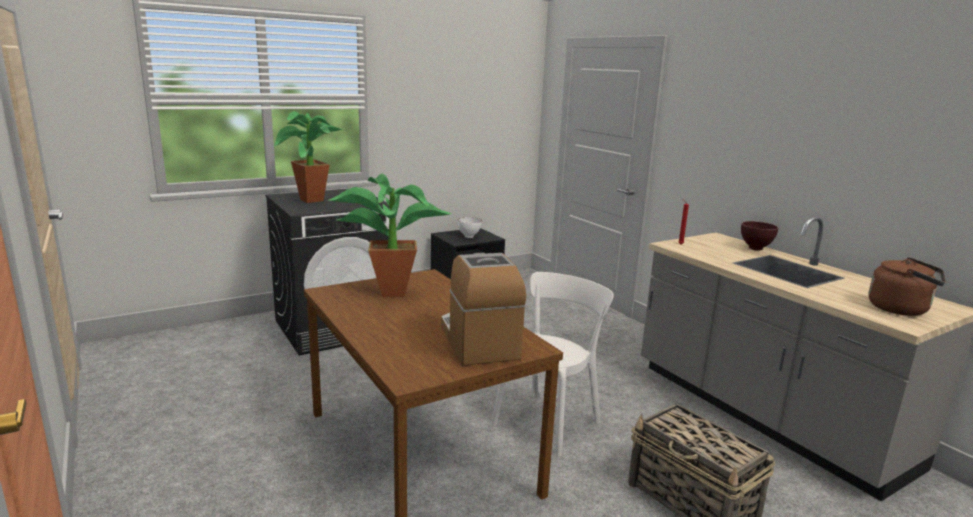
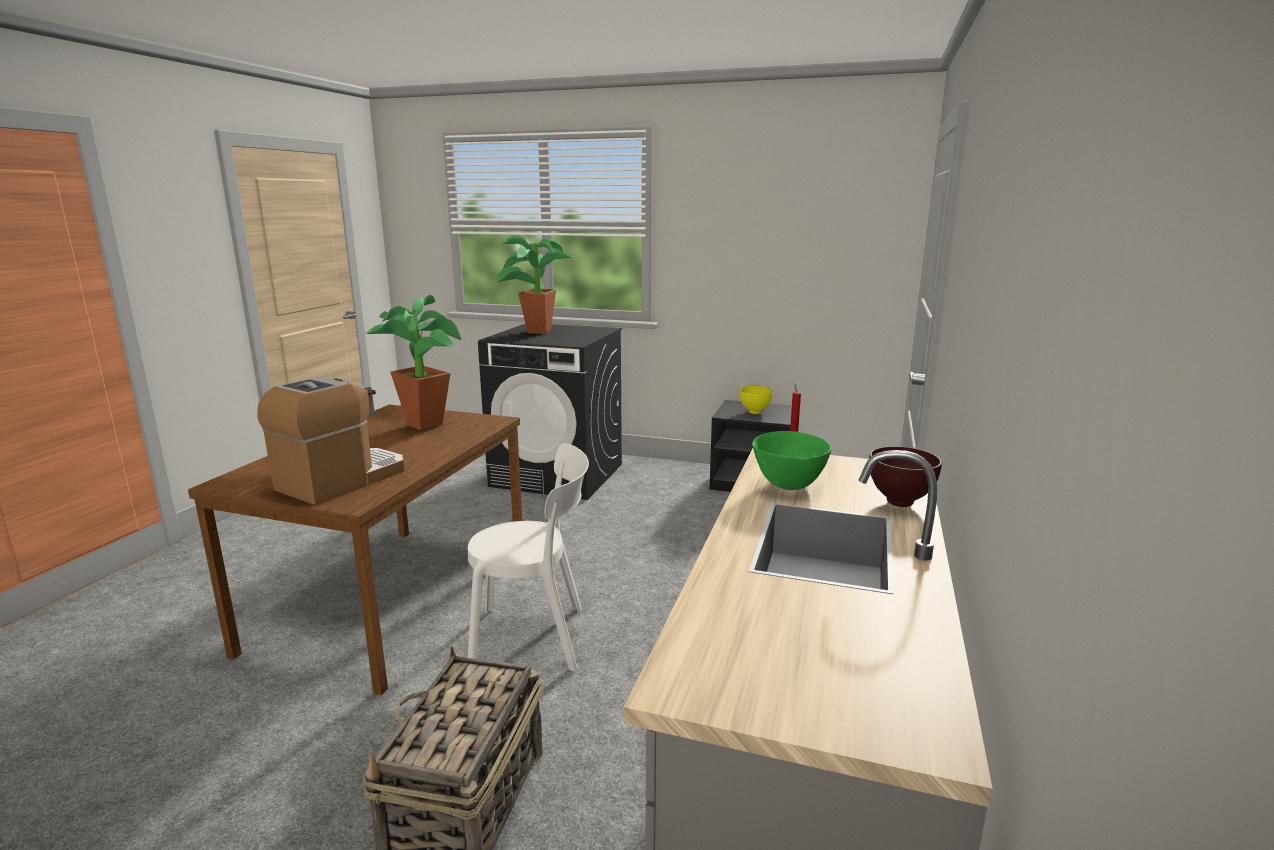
camera: 50 degrees right, 0 degrees up
white bowl [457,217,482,238] -> yellow bowl [739,386,773,414]
brown kettle [869,257,946,316] -> none
none -> green bowl [752,431,832,490]

